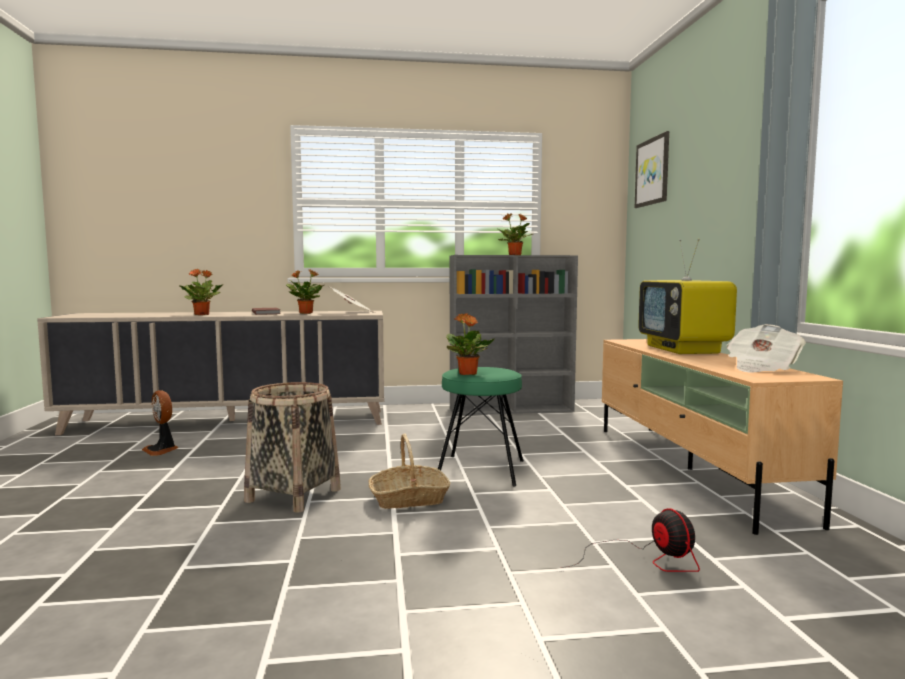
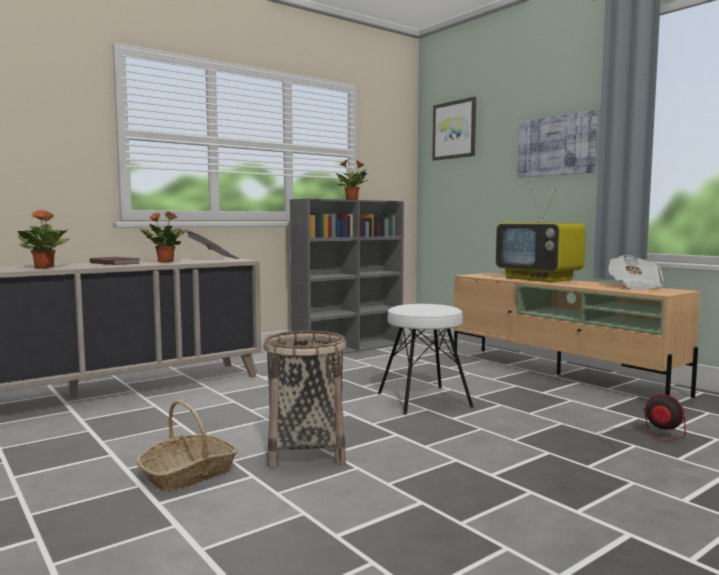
camera: 30 degrees left, 0 degrees up
fan [142,390,179,456] -> none
basket [368,433,450,509] -> basket moved to [136,400,238,491]
green stool [438,367,524,487] -> white stool [378,304,474,415]
potted plant [446,313,495,375] -> none
none -> picture [517,110,597,178]

